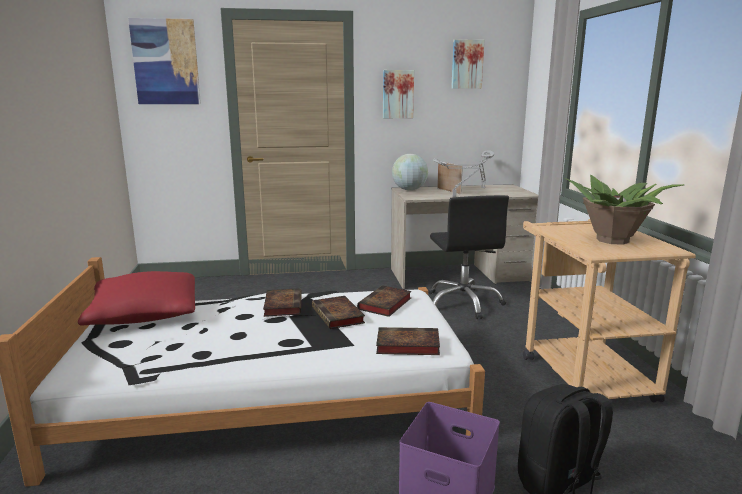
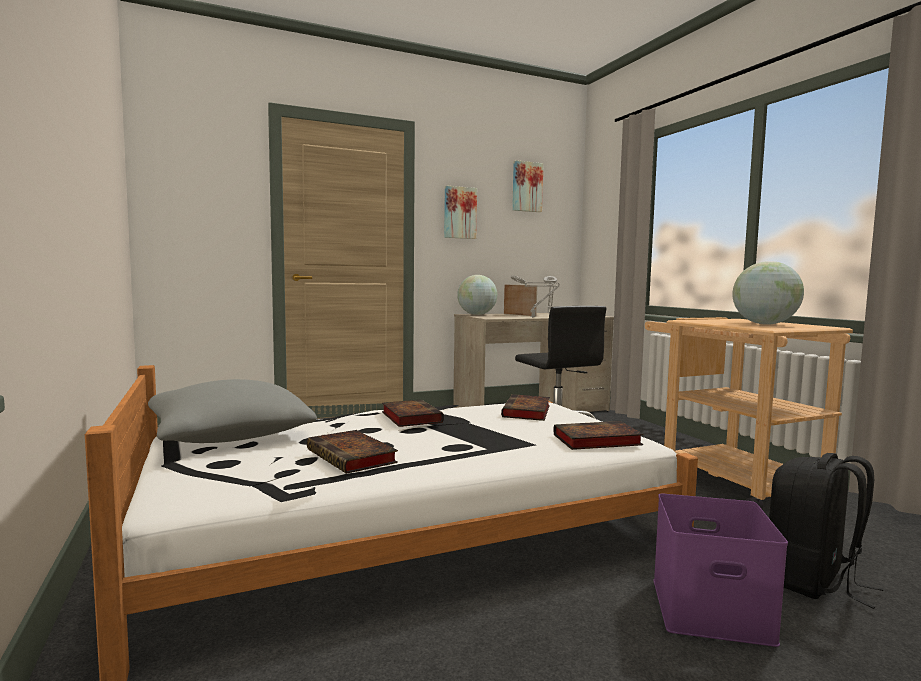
camera: 15 degrees left, 10 degrees down
red pillow [78,271,195,326] -> grey pillow [148,379,317,443]
picture [128,18,201,104] -> none
book [312,296,365,329] -> book moved to [307,430,398,474]
potted plant [565,175,685,245] -> globe [732,261,804,325]

